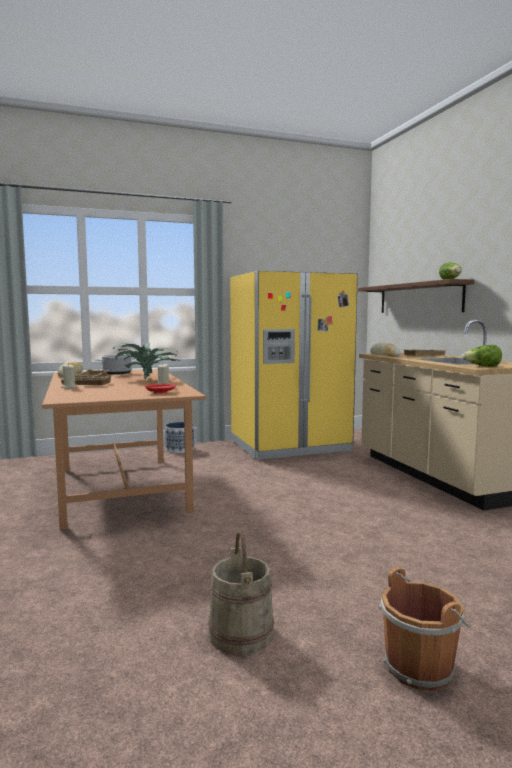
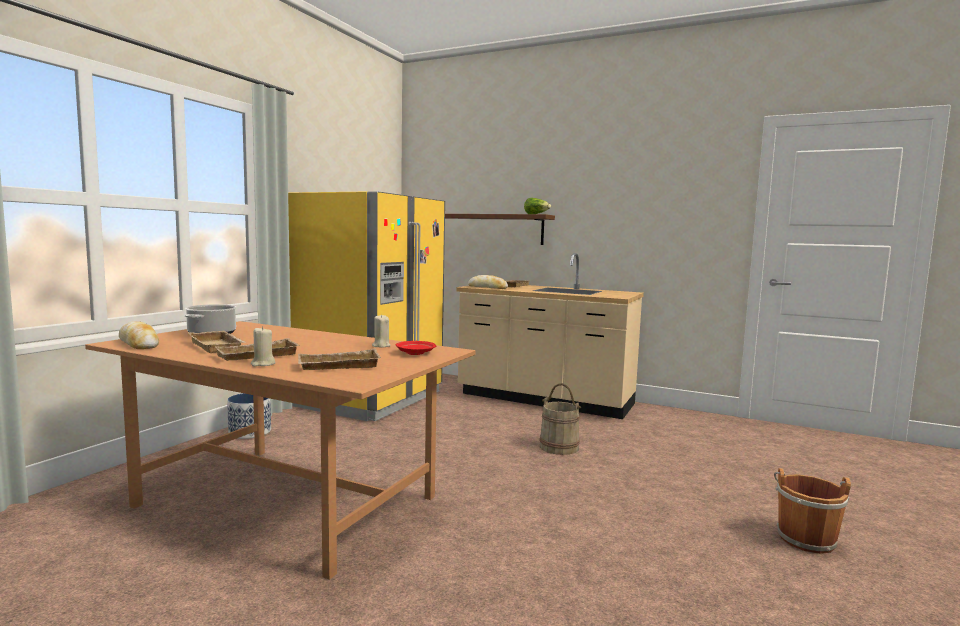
camera: 45 degrees left, 0 degrees up
potted plant [112,343,180,379] -> none
beige bucket [208,531,274,655] -> beige bucket moved to [539,383,581,455]
lettuce [461,345,502,367] -> none
none -> beige tray [298,349,381,370]

